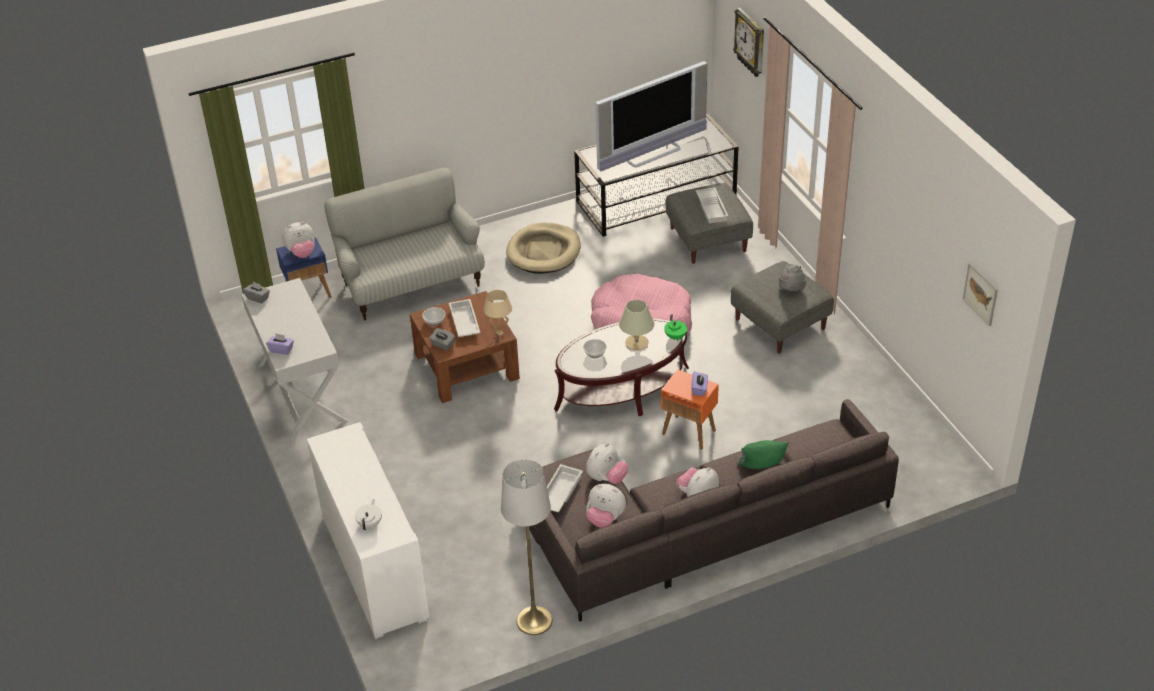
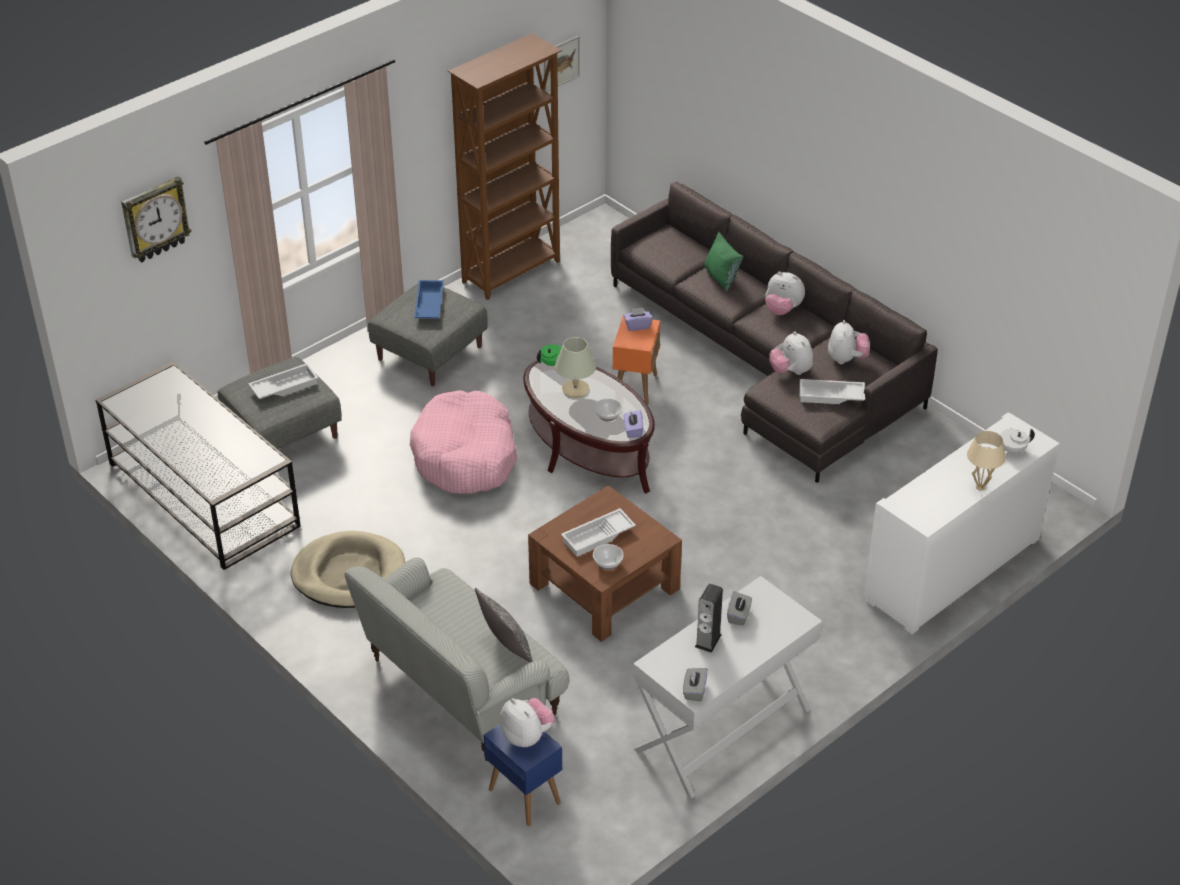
camera: 110 degrees left, 0 degrees up
purple tissue box [266,333,294,355] -> purple tissue box moved to [624,410,643,438]
grey tissue box [429,328,455,350] -> grey tissue box moved to [727,591,752,625]
beige table lamp [483,290,512,335] -> beige table lamp moved to [967,431,1006,491]
grey floor lamp [501,459,552,635] -> none
plush toy [586,443,628,484] -> plush toy turned 135 degrees counterclockwise [769,331,814,375]
television [595,61,707,171] -> none
grey hat [779,264,806,291] -> blue tray [414,280,444,319]
none -> brown bookcase [448,33,562,300]
none -> pillow [475,588,533,663]
none -> speaker [695,583,723,653]

